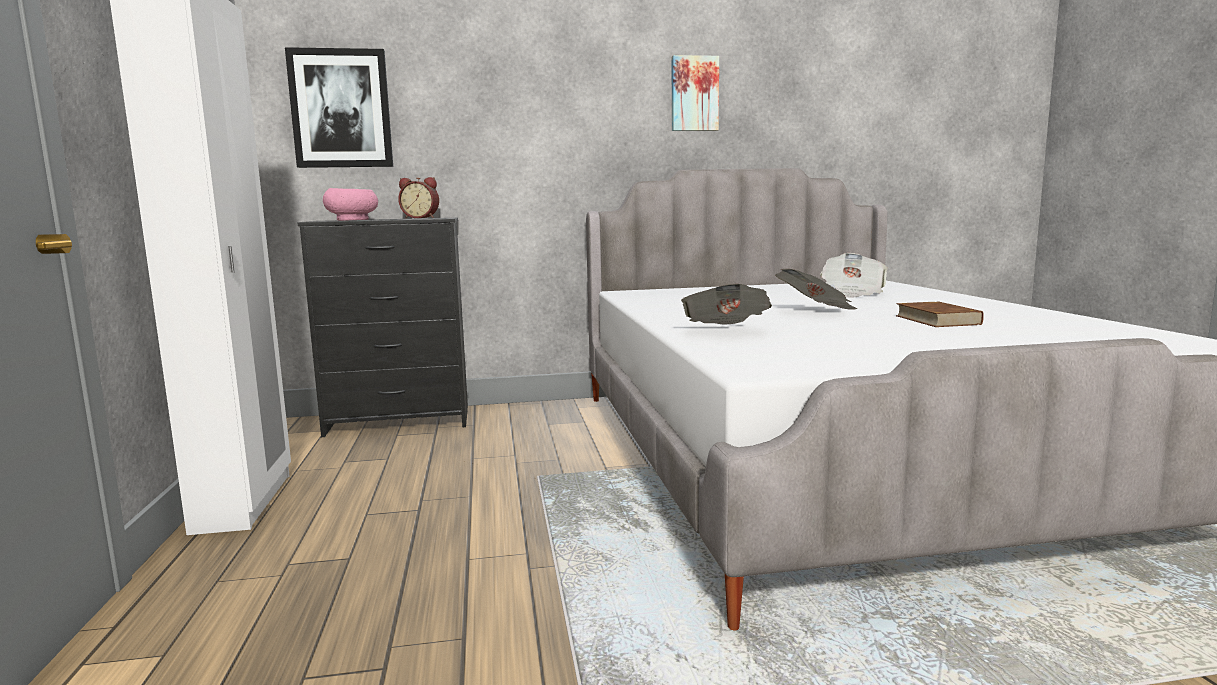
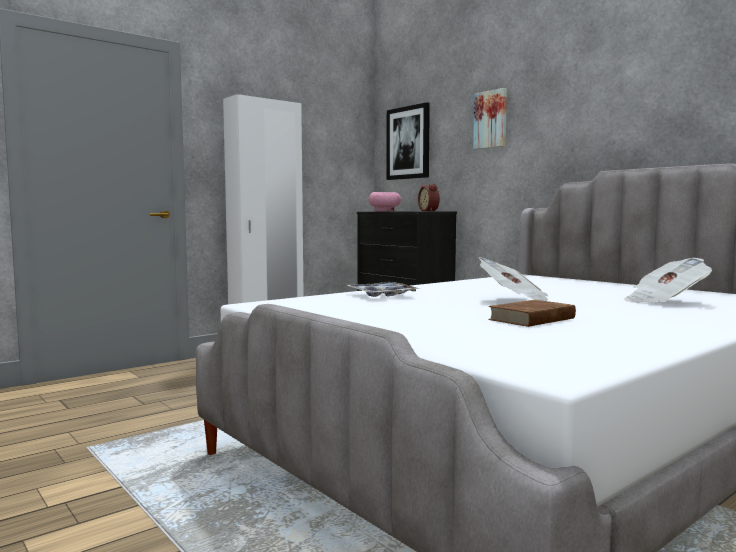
camera: 60 degrees right, 5 degrees down
picture [672,55,719,131] -> picture moved to [473,88,507,150]
newspaper [681,284,772,324] -> tray [347,282,420,297]

